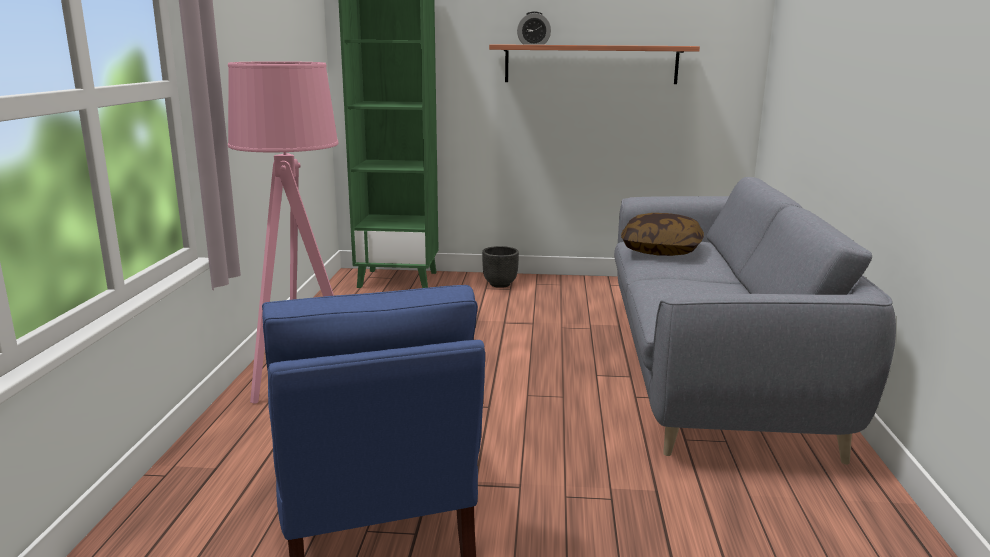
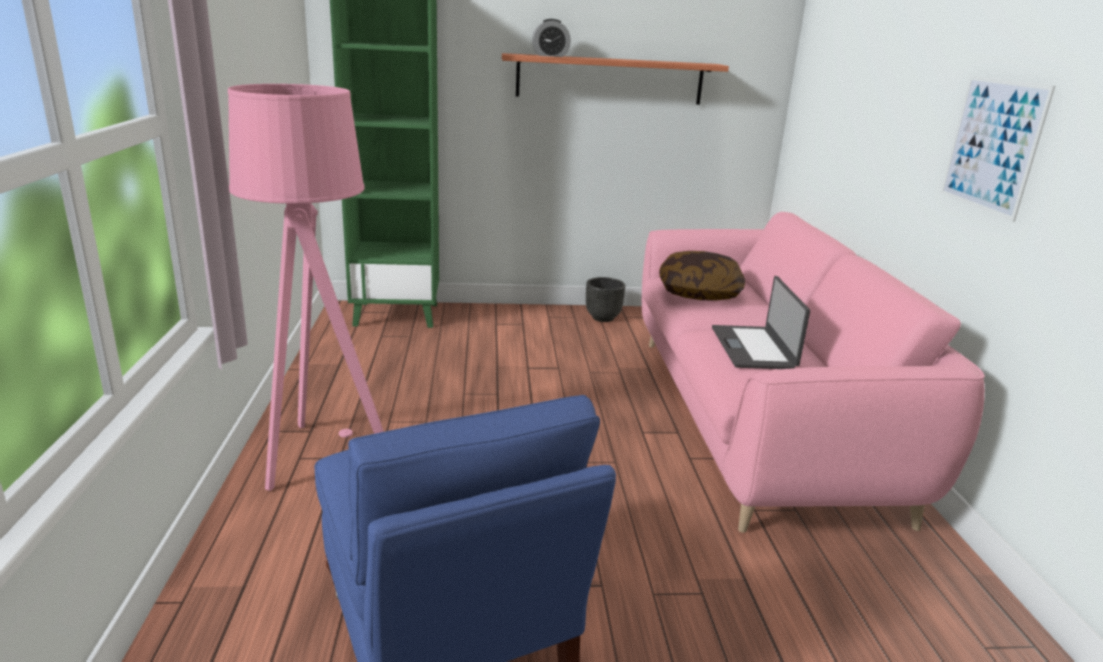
camera: 10 degrees left, 5 degrees up
black planter [482,246,519,288] -> black planter moved to [586,277,625,322]
grey sofa [614,177,896,465] -> pink sofa [642,212,985,533]
none -> laptop [712,276,810,369]
none -> picture [941,76,1055,222]

